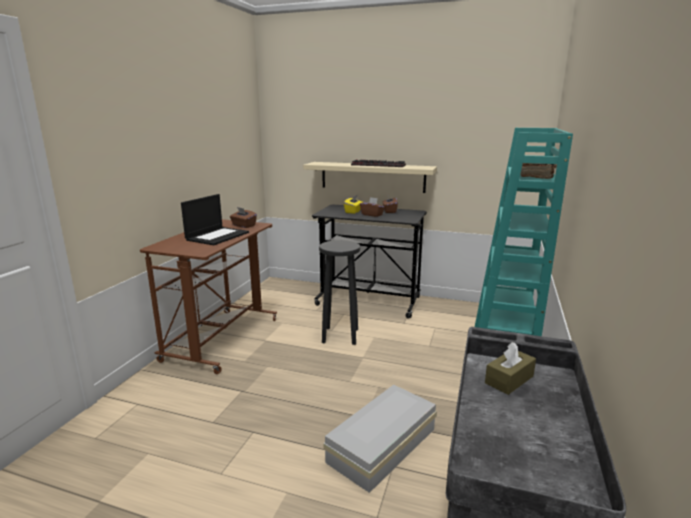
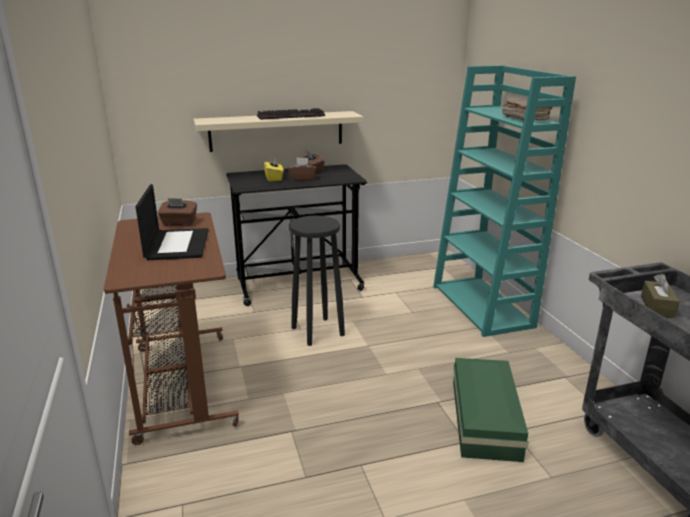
camera: 35 degrees left, 5 degrees up
white storage box [323,385,437,493] -> green storage box [453,358,529,462]

